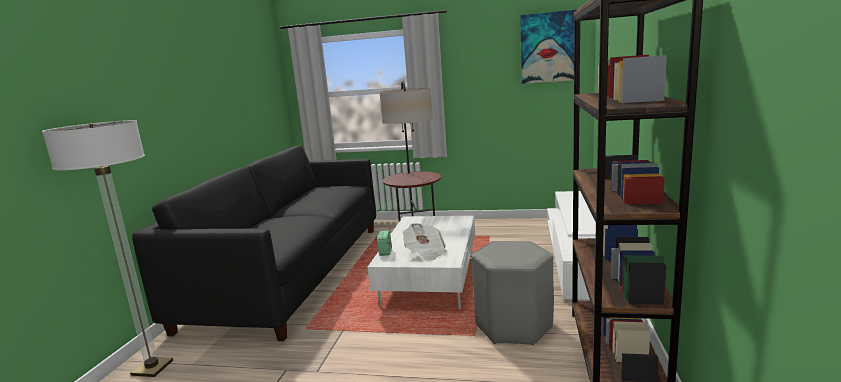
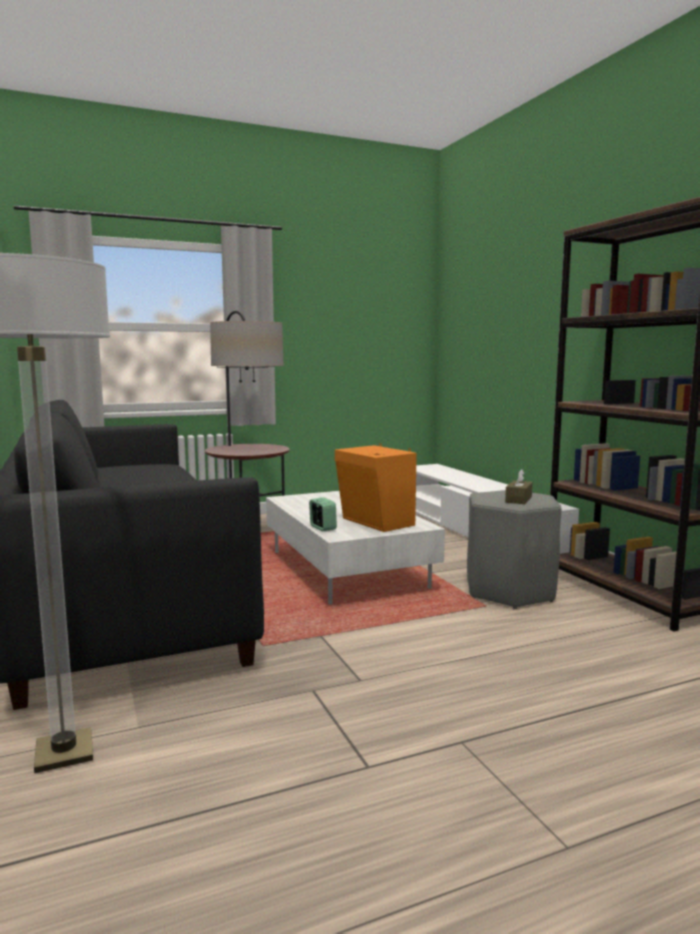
camera: 35 degrees left, 5 degrees down
newspaper [403,223,447,262] -> orange speaker [335,443,417,532]
picture [520,10,576,84] -> none
none -> brown tissue box [505,469,532,504]

